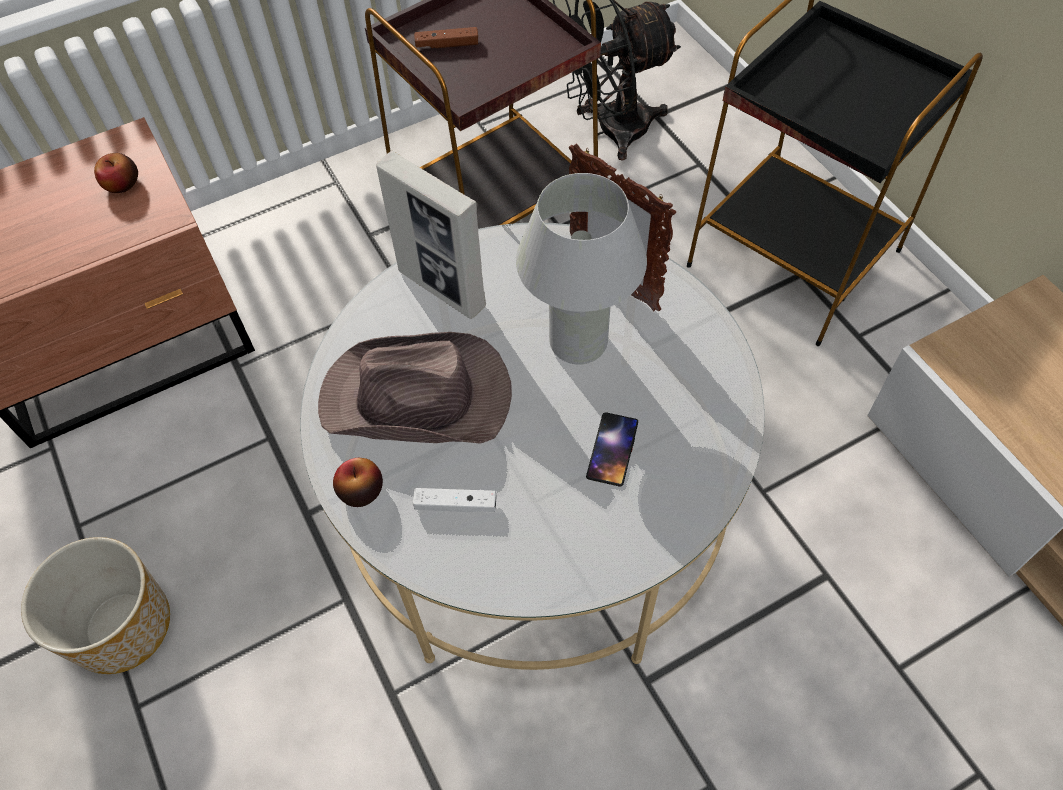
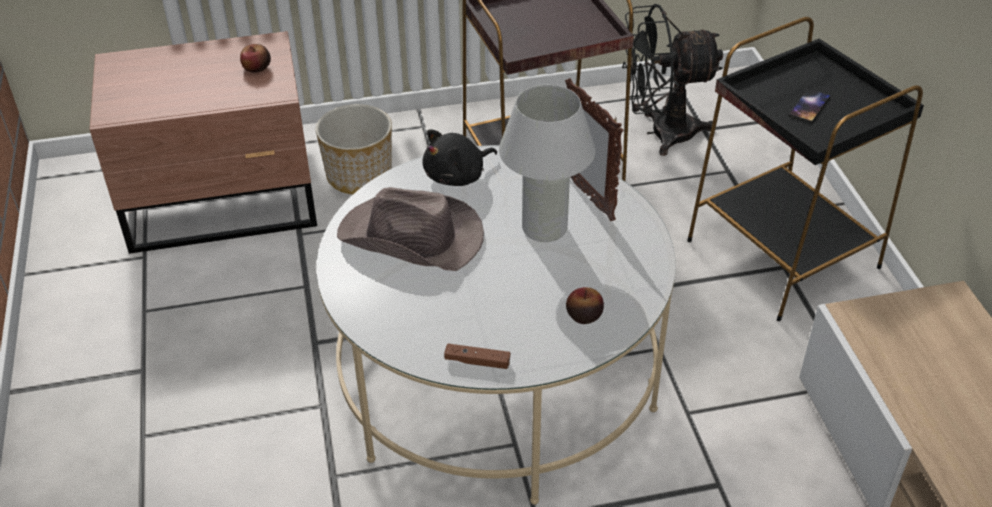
camera: 15 degrees right, 15 degrees down
planter [21,537,170,674] -> planter moved to [316,104,392,194]
apple [333,458,383,507] -> apple moved to [566,287,604,324]
picture frame [376,151,486,319] -> black plush toy [422,129,497,186]
white game controller [413,488,496,512] -> none
brown game controller [414,27,479,48] -> brown game controller moved to [444,344,510,369]
phone [586,412,638,487] -> phone moved to [788,89,831,123]

